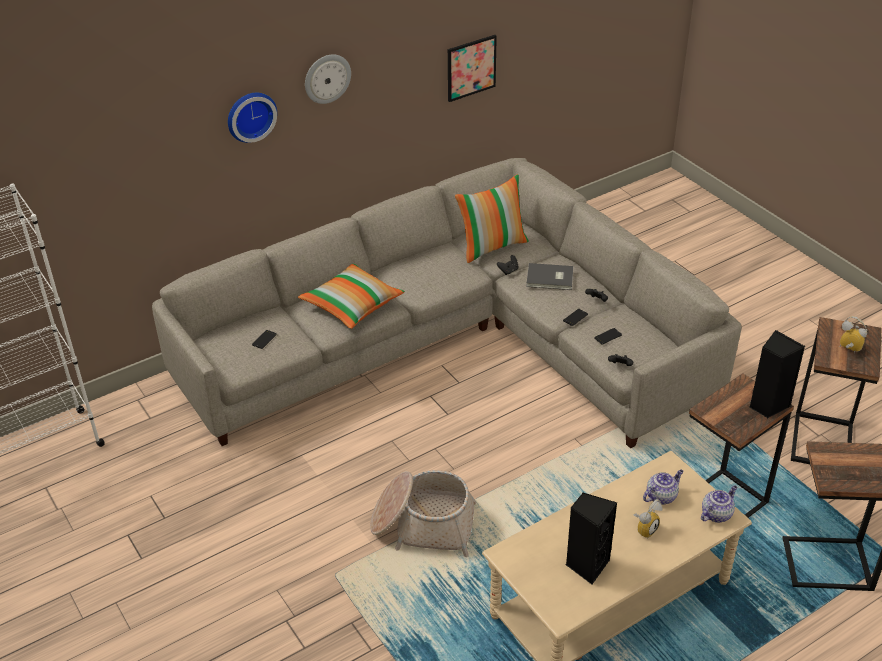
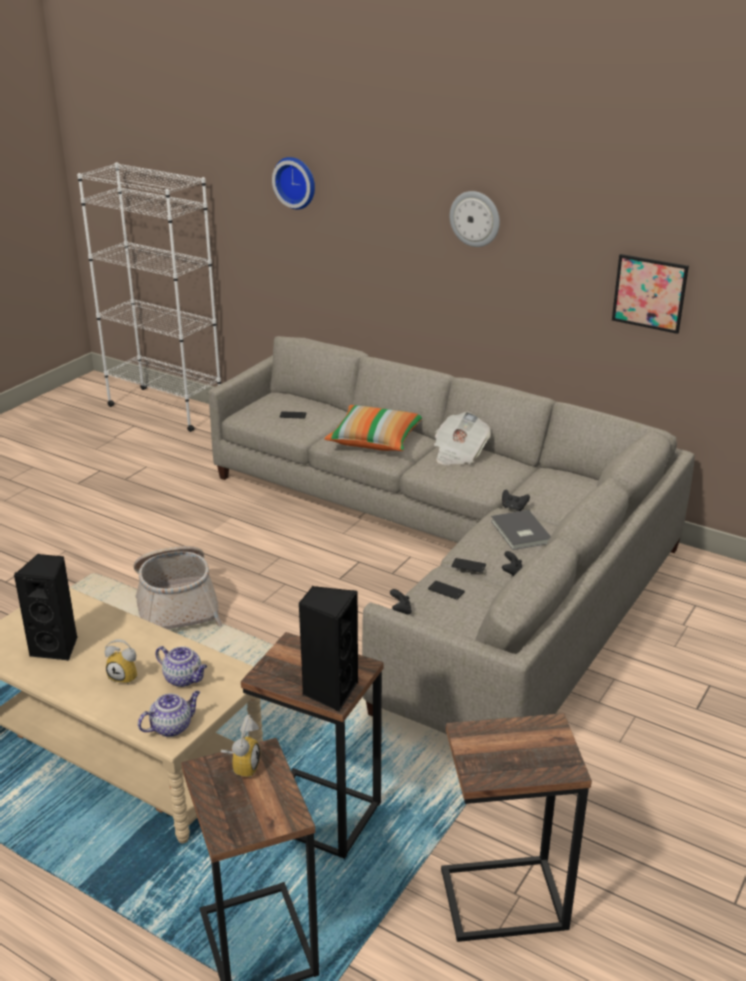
camera: 65 degrees right, 10 degrees down
wall clock [228,93,277,143] -> wall clock moved to [272,157,315,210]
pillow [455,174,529,263] -> none
teapot [701,486,737,523] -> teapot turned 60 degrees counterclockwise [138,691,200,737]
alarm clock [840,316,867,353] -> alarm clock moved to [221,715,260,778]
none -> newspaper [434,411,491,465]

